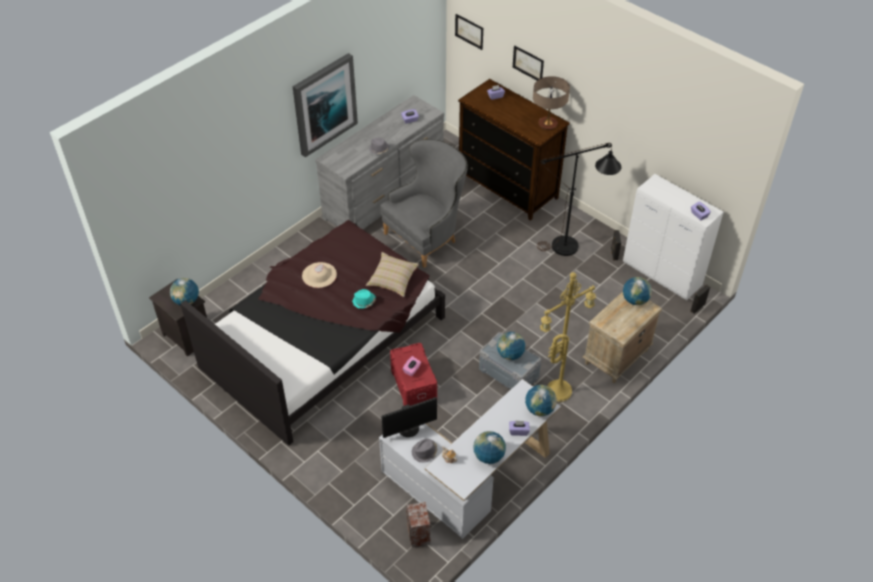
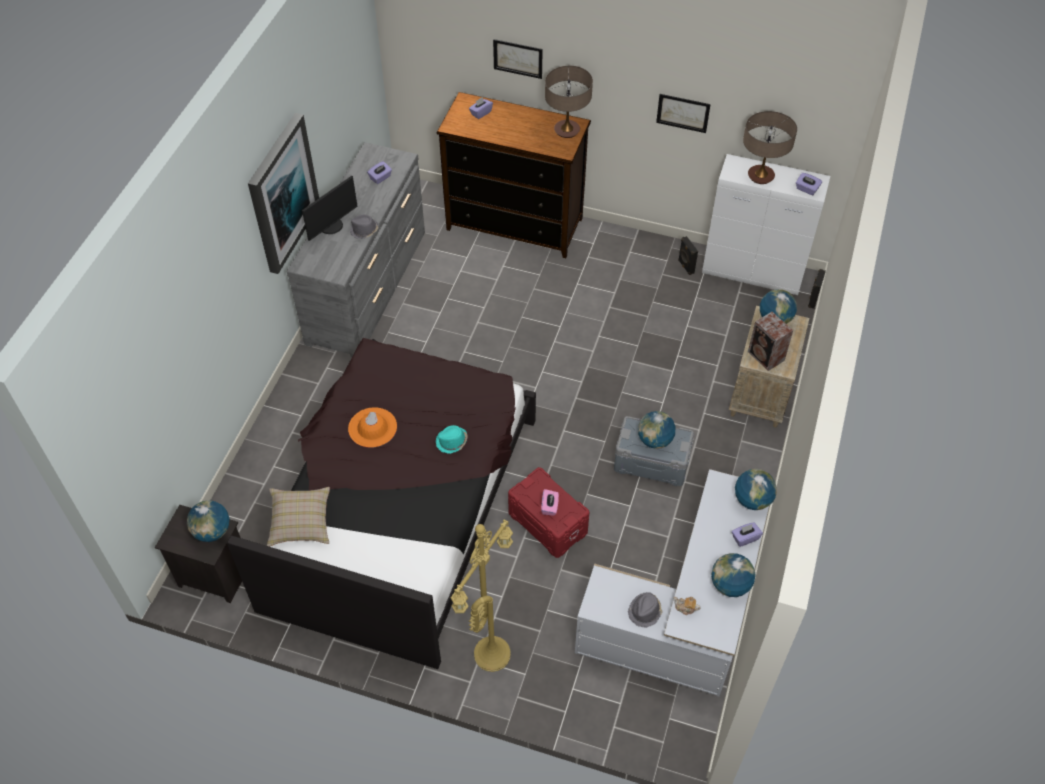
camera: 25 degrees left, 5 degrees up
beige hat [302,262,337,288] -> orange hat [348,407,397,448]
beige pillow [366,252,419,297] -> beige pillow moved to [267,487,330,547]
grey armchair [380,139,468,268] -> none
monitor [381,397,437,438] -> monitor moved to [302,176,358,241]
speaker [406,502,430,547] -> speaker moved to [748,312,793,371]
picture [455,14,483,50] -> picture moved to [656,94,711,133]
black floor lamp [539,143,621,256] -> none
yellow floor lamp [540,272,596,402] -> yellow floor lamp moved to [451,519,513,672]
none -> table lamp [743,111,797,184]

